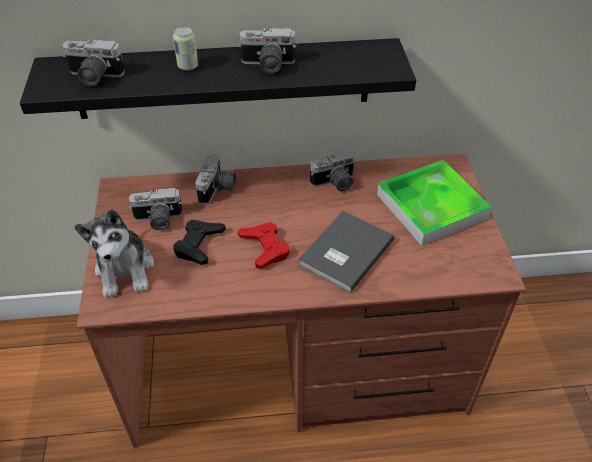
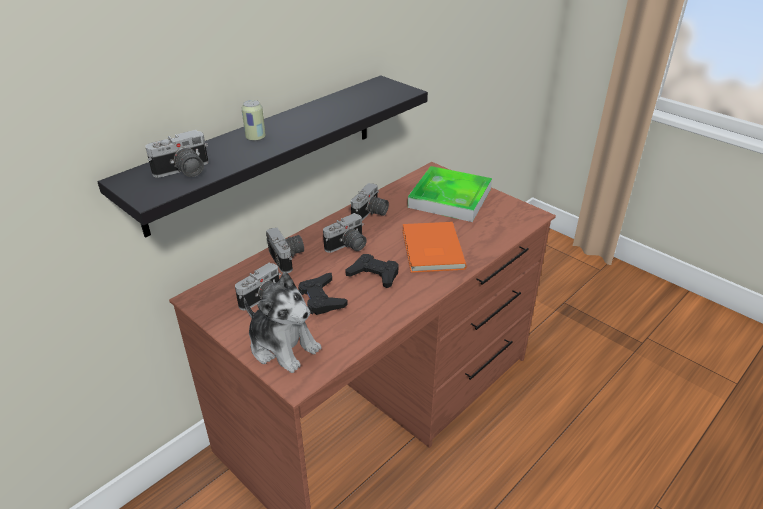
camera: 40 degrees left, 10 degrees down
red game controller [237,222,289,269] -> black game controller [345,254,398,288]
camera [238,28,296,74] -> camera moved to [323,213,367,253]
grey book [298,211,394,293] -> orange book [402,222,467,273]

